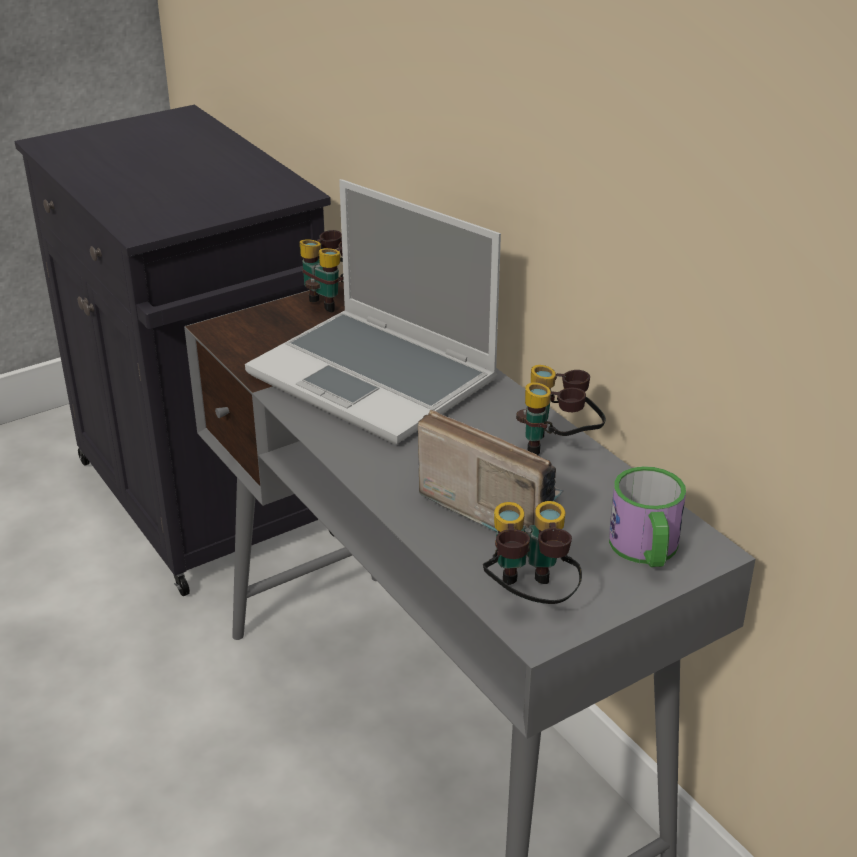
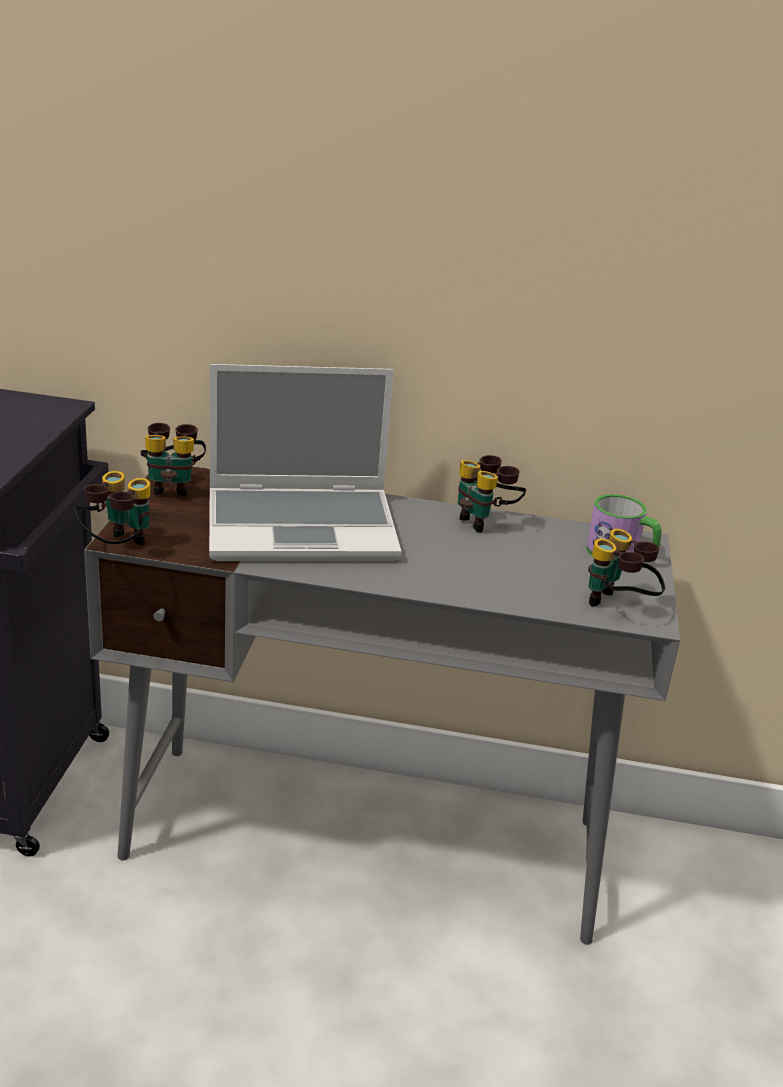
camera: 50 degrees left, 5 degrees down
radio [418,410,563,532] -> none
none -> binoculars [74,471,150,545]

